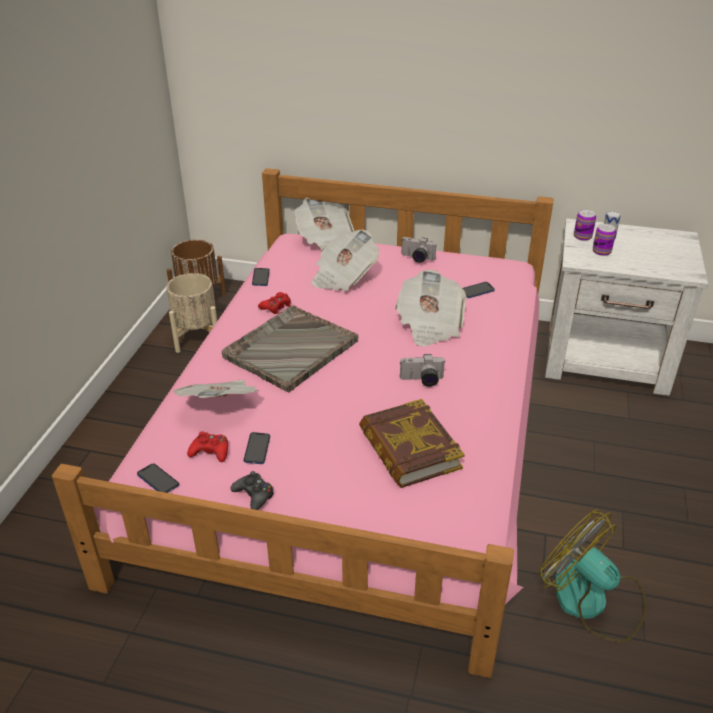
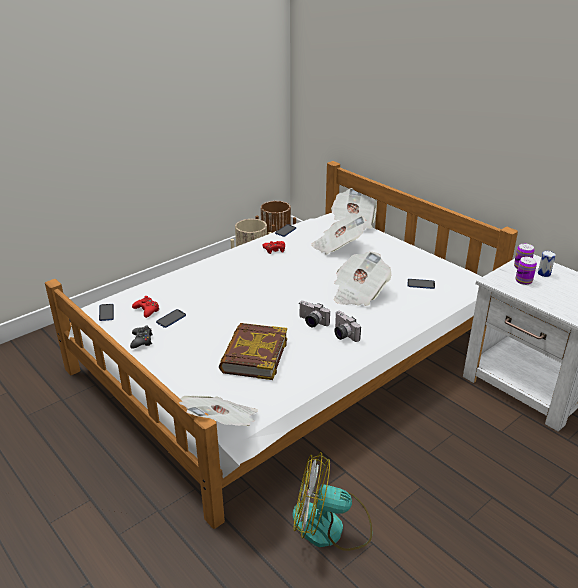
camera: 35 degrees right, 5 degrees down
pink bed [52,168,554,678] -> white bed [45,161,518,529]
newspaper [174,380,259,398] -> newspaper moved to [179,396,258,426]
grey tray [222,305,358,393] -> none
camera [401,237,437,263] -> camera moved to [334,311,361,342]
fan [538,510,647,642] -> fan turned 75 degrees counterclockwise [293,452,372,551]

